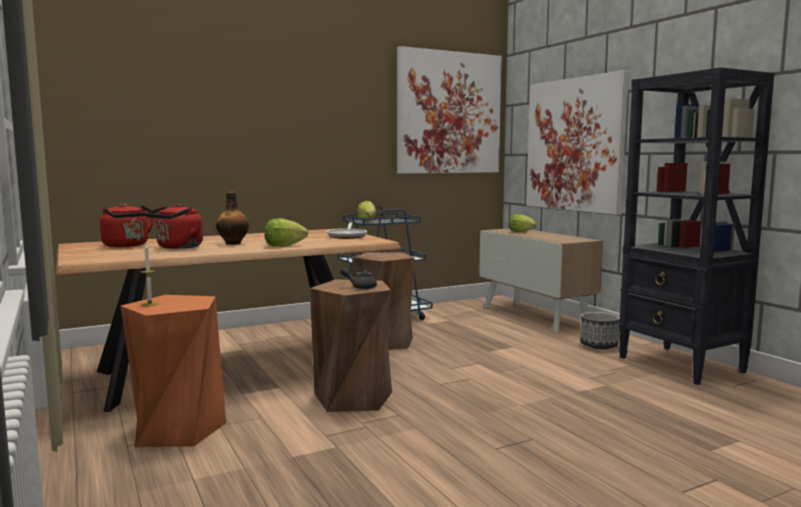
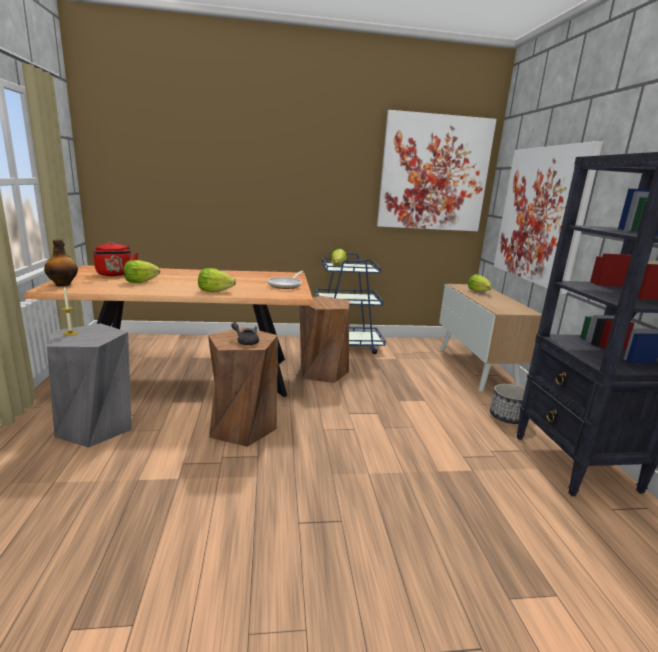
camera: 20 degrees right, 10 degrees up
orange stool [121,295,226,447] -> grey stool [47,323,132,448]
red kettle [146,204,203,249] -> lettuce [124,260,160,283]
bottle [216,192,249,245] -> bottle moved to [44,239,78,287]

